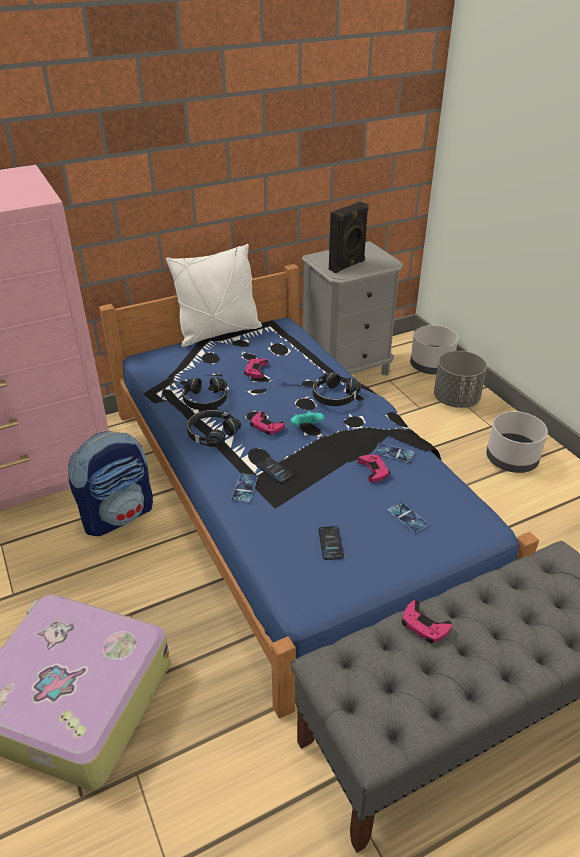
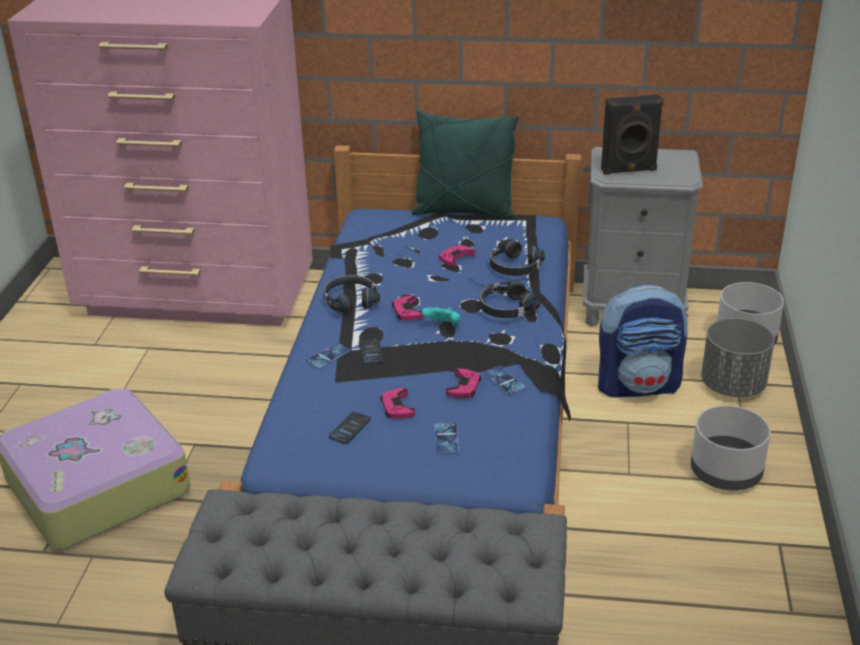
camera: 35 degrees right, 5 degrees down
backpack [68,431,153,536] -> backpack moved to [598,284,688,397]
white pillow [166,244,262,347] -> green pillow [411,110,519,219]
black headphones [183,377,227,410] -> black headphones moved to [490,241,545,276]
pink game controller [402,600,452,643] -> pink game controller moved to [380,388,415,418]

